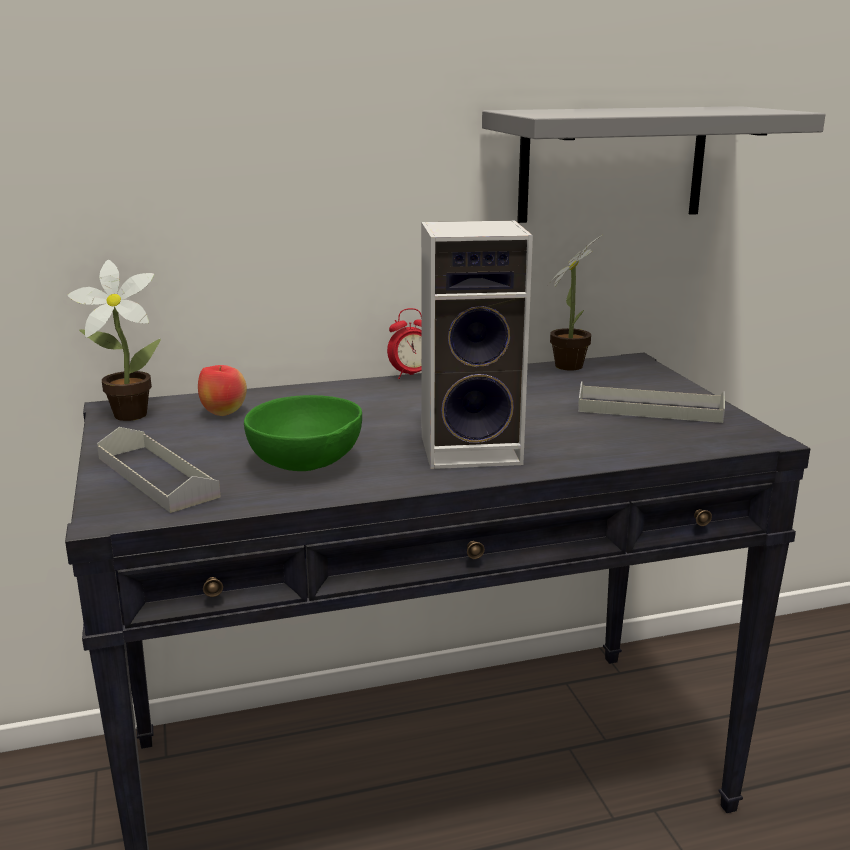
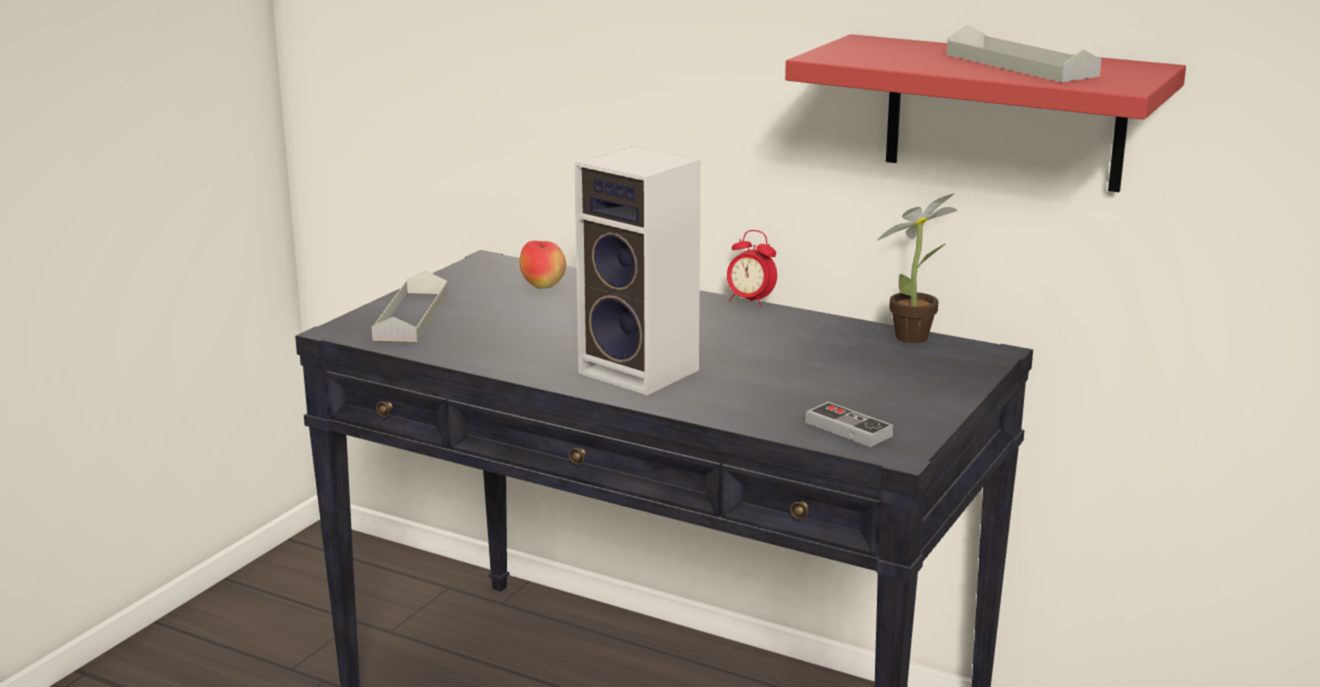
camera: 45 degrees right, 0 degrees up
potted plant [68,260,161,421] -> none
green bowl [244,395,362,471] -> none
grey shelf [482,106,826,223] -> red shelf [785,34,1186,192]
grey tray [578,381,725,423] -> grey tray moved to [947,25,1101,82]
none -> game controller [805,402,893,447]

